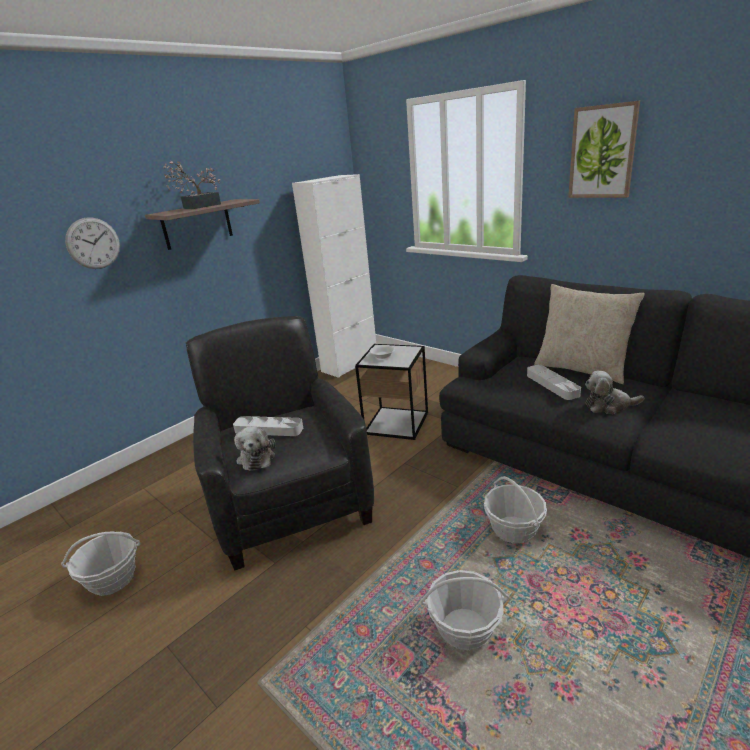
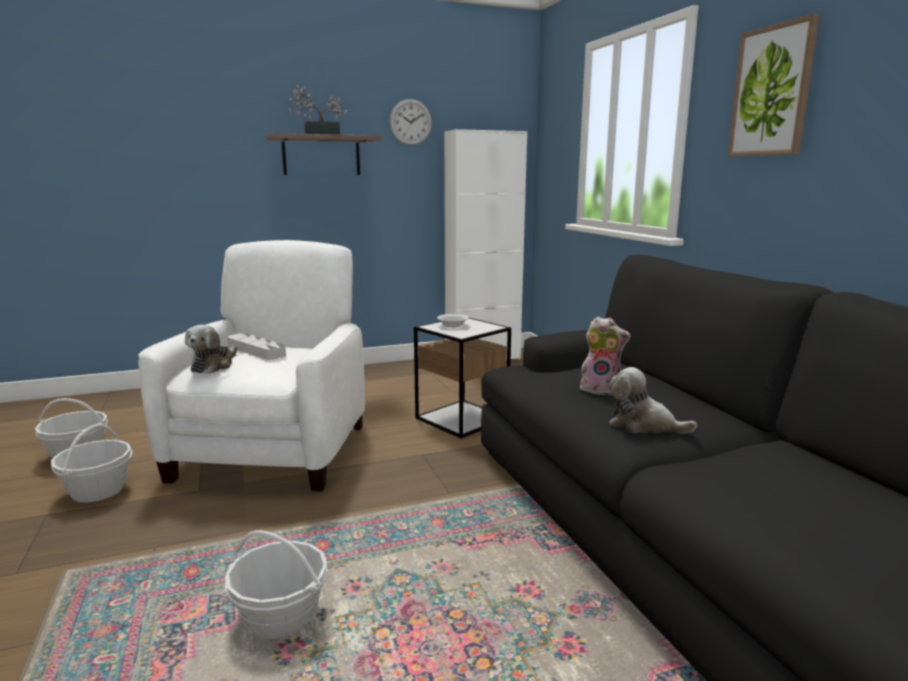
camera: 25 degrees right, 10 degrees down
wall clock [65,217,120,269] -> wall clock moved to [389,99,432,146]
black armchair [186,316,374,570] -> white armchair [138,240,365,492]
basket [484,477,547,544] -> basket moved to [51,424,133,502]
grey tray [527,365,581,400] -> plush toy [580,317,631,395]
beige pillow [534,284,645,384] -> none

